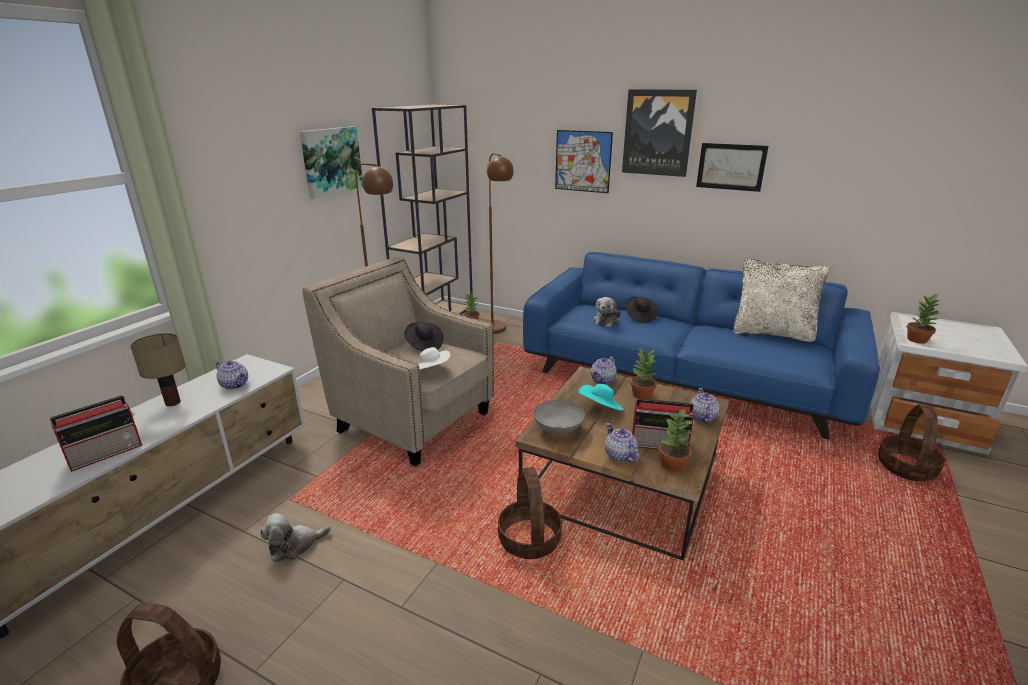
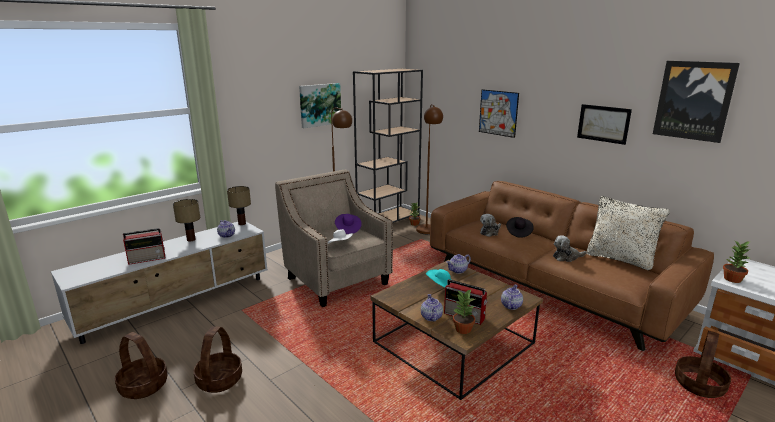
camera: 20 degrees right, 5 degrees down
plush toy [260,513,331,562] -> plush toy moved to [553,235,586,262]
black hat [404,322,444,351] -> purple hat [335,214,362,234]
basket [498,467,562,559] -> basket moved to [193,326,242,393]
blue sofa [523,252,880,439] -> brown sofa [430,181,714,351]
grey bowl [533,400,585,434] -> none
picture [622,89,697,177] -> picture moved to [653,61,740,143]
potted plant [630,347,657,399] -> none
none -> table lamp [227,186,251,225]

